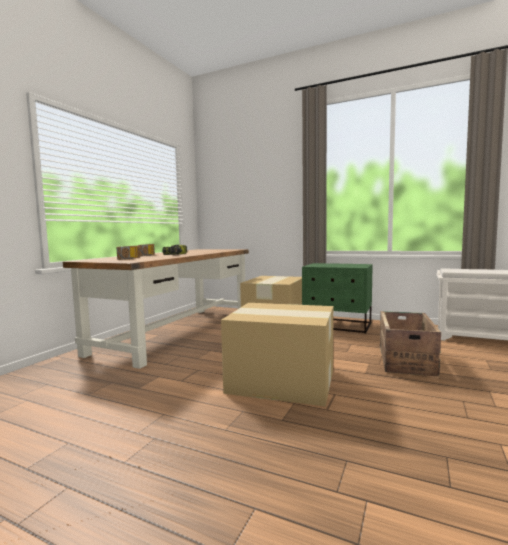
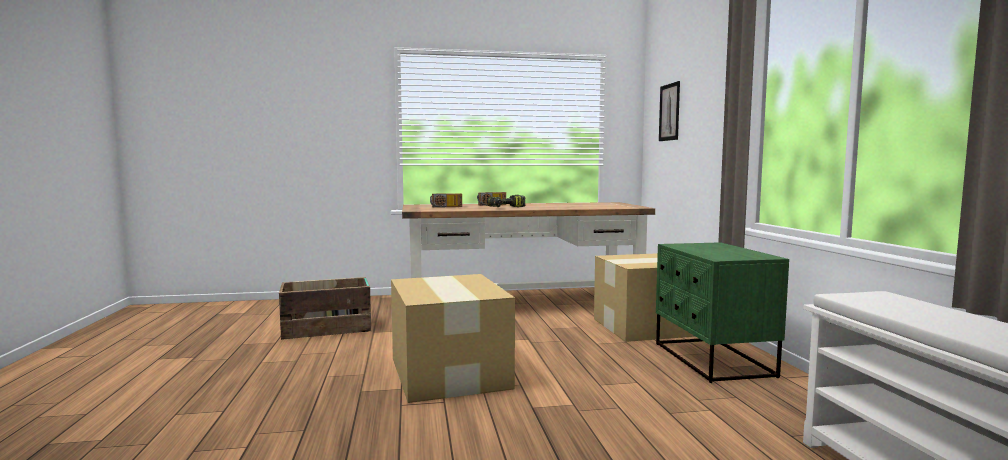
camera: 55 degrees right, 0 degrees up
crate [380,311,441,377] -> crate moved to [279,277,371,340]
none -> picture [659,81,680,141]

